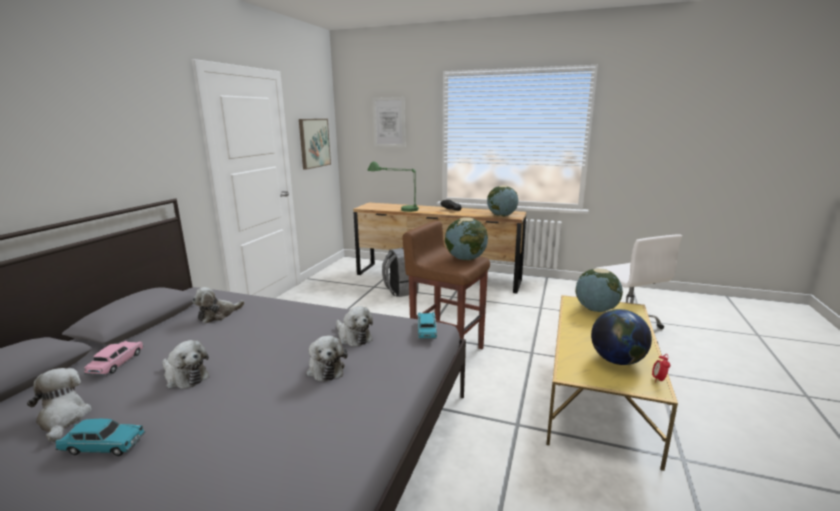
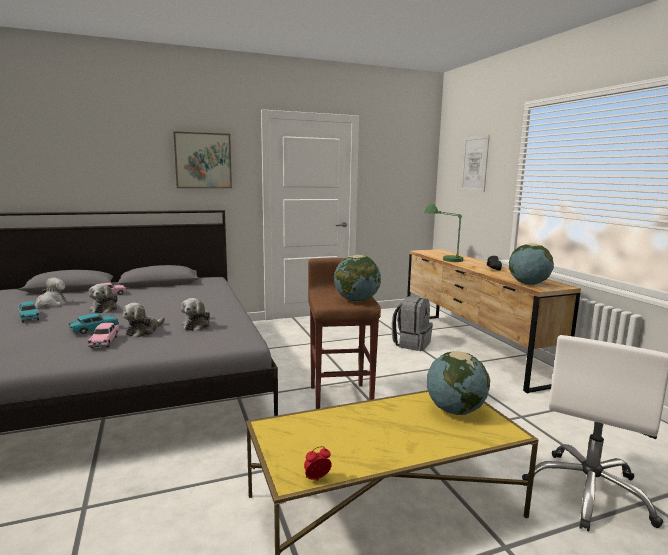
camera: 50 degrees right, 5 degrees down
plush toy [192,287,245,323] -> none
picture [299,119,331,170] -> picture moved to [173,131,232,188]
turquoise toy car [418,312,437,339] -> turquoise toy car moved to [69,313,119,334]
globe [591,309,652,365] -> none
none -> pink toy car [88,323,119,348]

